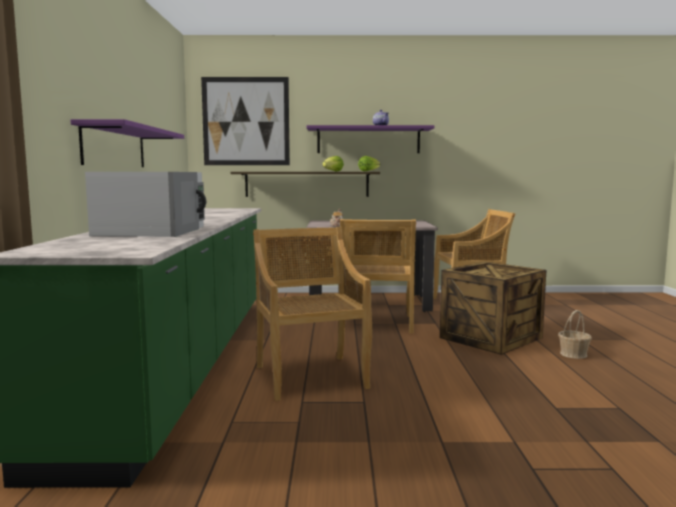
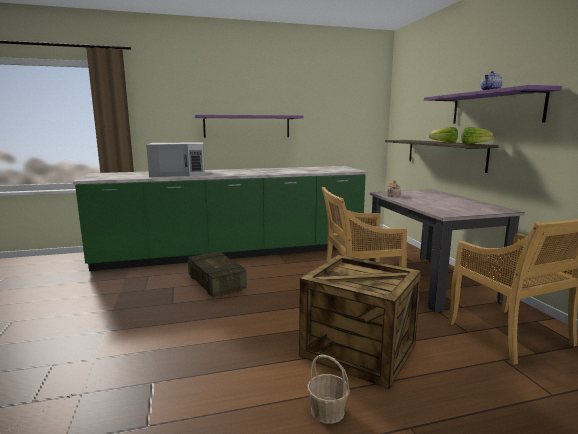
camera: 75 degrees right, 5 degrees up
picture [201,77,290,165] -> none
beige chair [253,227,372,401] -> crate [188,251,247,297]

